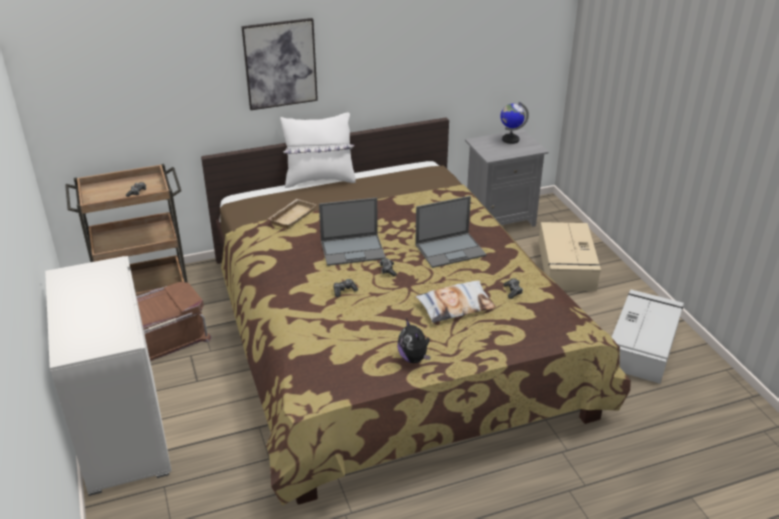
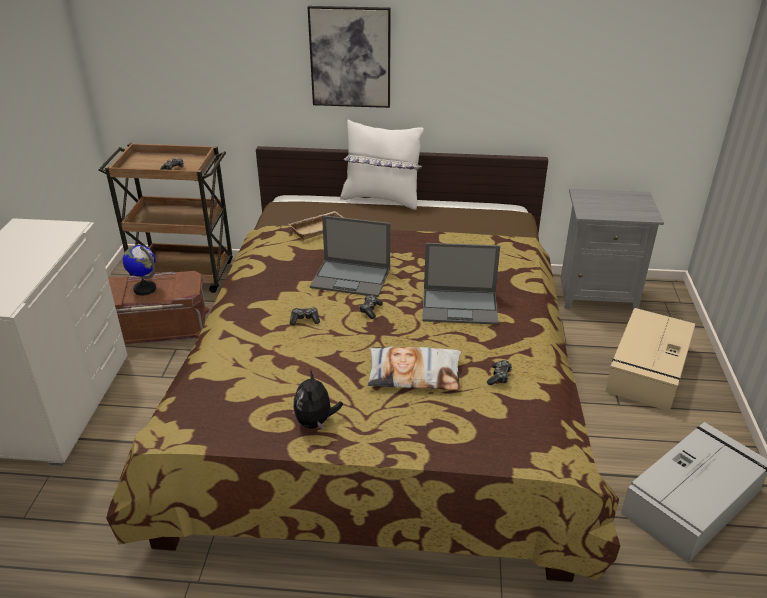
camera: 25 degrees right, 0 degrees up
globe [501,102,529,144] -> globe moved to [123,245,156,295]

